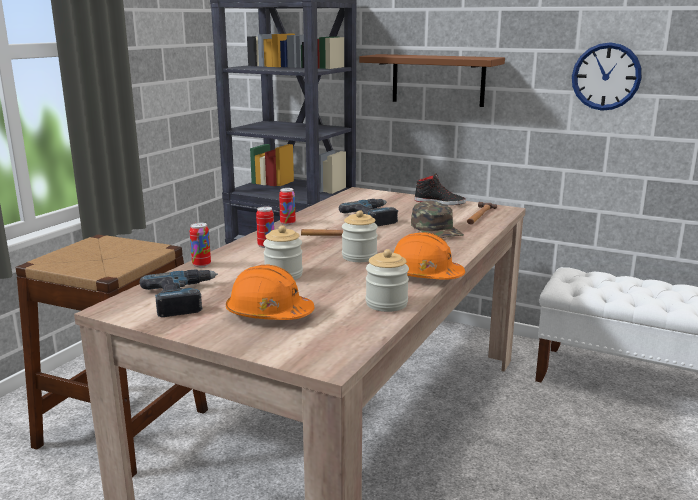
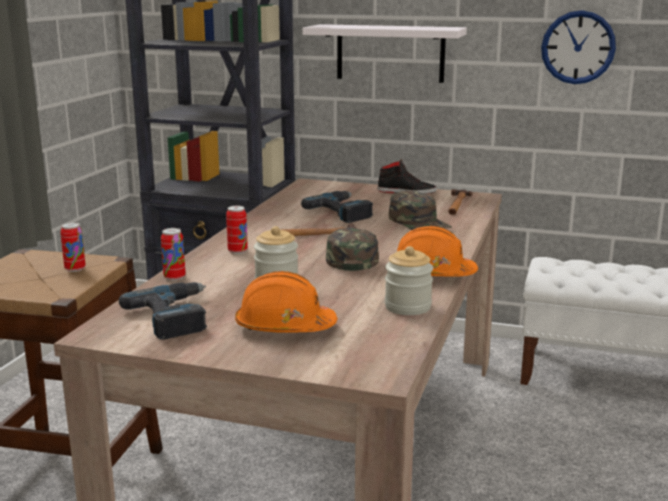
camera: 10 degrees left, 0 degrees up
can [279,188,296,225] -> can moved to [60,222,86,272]
jar [342,210,378,262] -> green cap [326,227,379,271]
brown shelf [359,54,505,107] -> white shelf [303,24,467,83]

